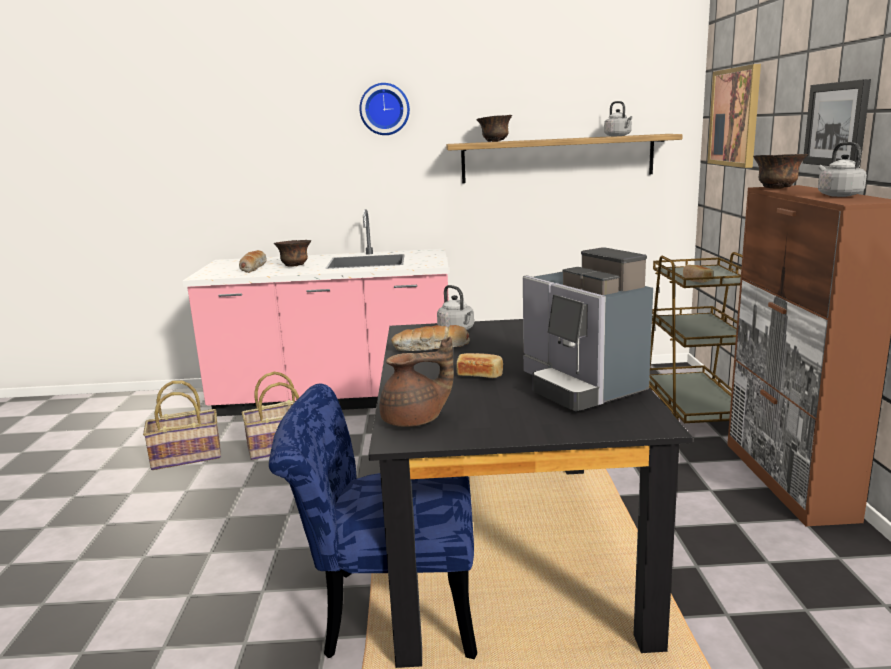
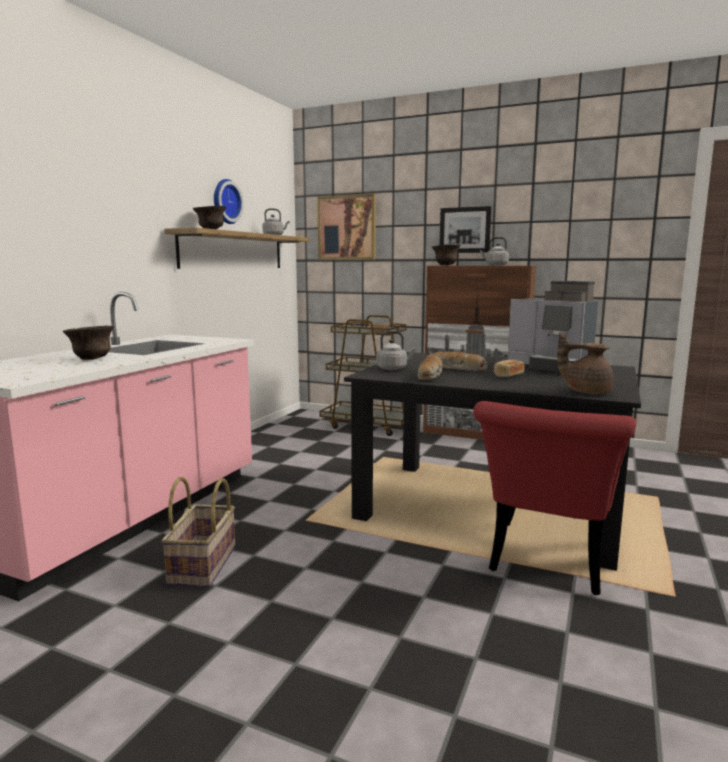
camera: 65 degrees left, 5 degrees down
basket [143,381,221,470] -> none
bread [239,250,266,273] -> bread moved to [426,351,487,371]
blue chair [269,384,477,659] -> red chair [474,401,636,595]
wall clock [359,83,410,135] -> wall clock moved to [214,179,244,224]
brown teapot [380,337,454,427] -> brown teapot turned 75 degrees counterclockwise [557,333,614,394]
coffee machine [523,247,653,412] -> coffee machine turned 45 degrees clockwise [508,281,598,374]

